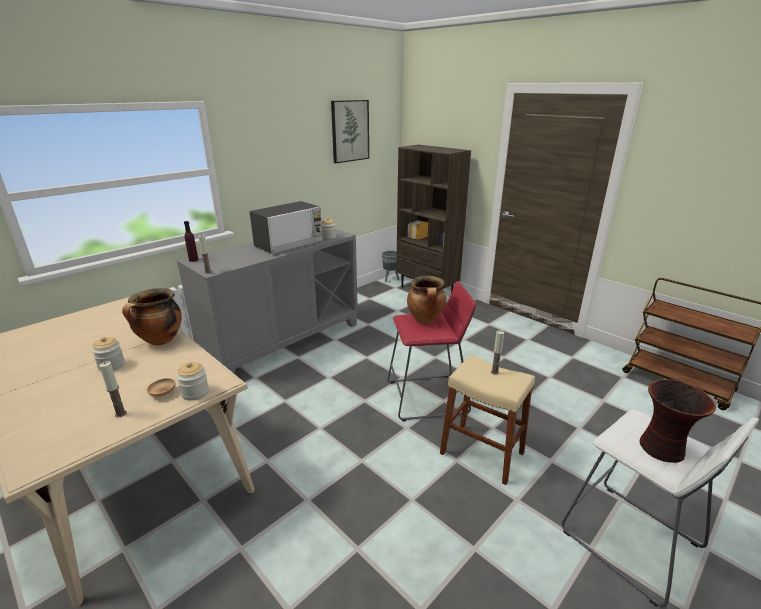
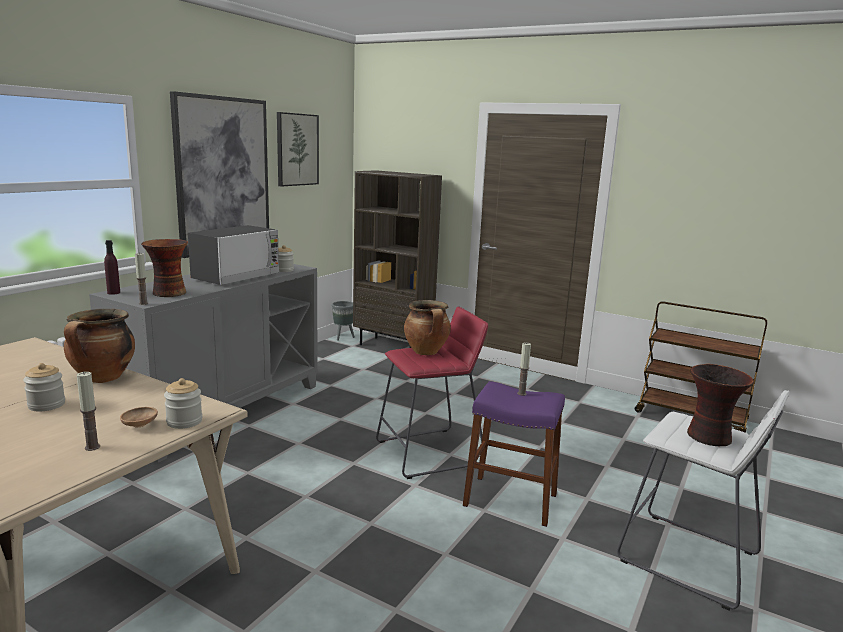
camera: 15 degrees left, 10 degrees down
beige stool [440,355,535,485] -> purple stool [463,381,565,527]
none -> vase [141,239,188,297]
none -> picture [170,91,269,258]

